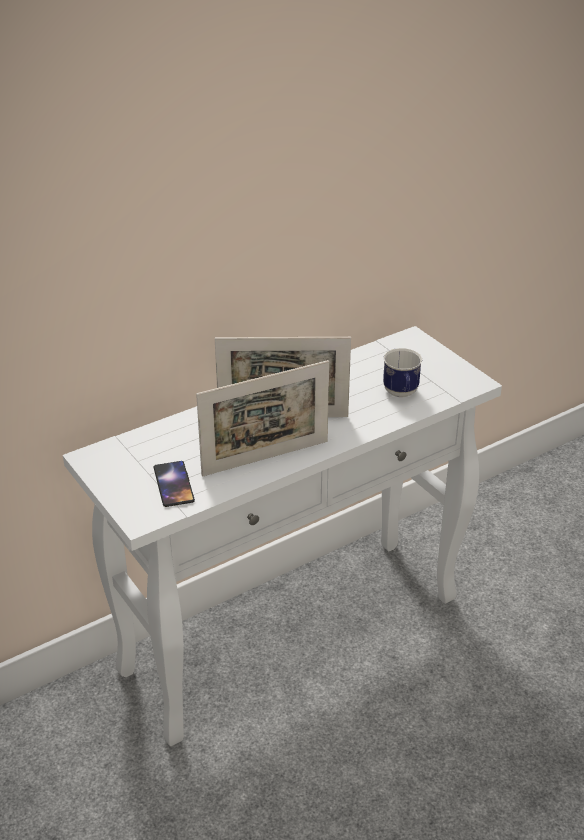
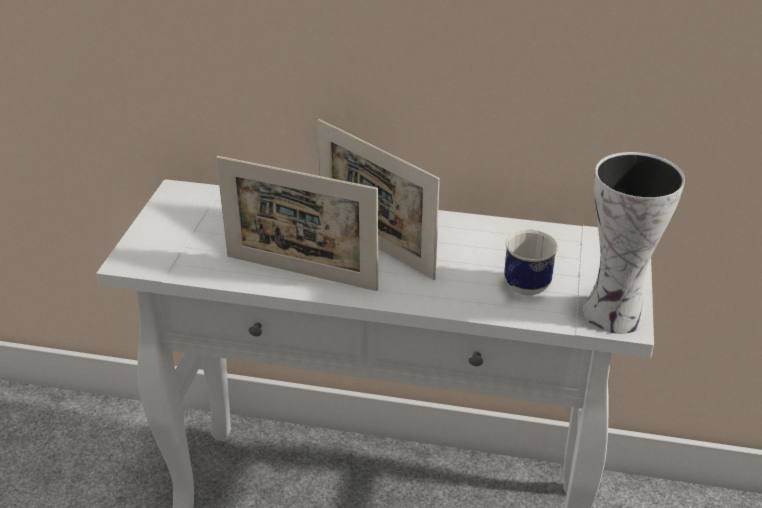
camera: 45 degrees right, 0 degrees up
phone [154,461,195,507] -> none
none -> vase [583,152,685,334]

